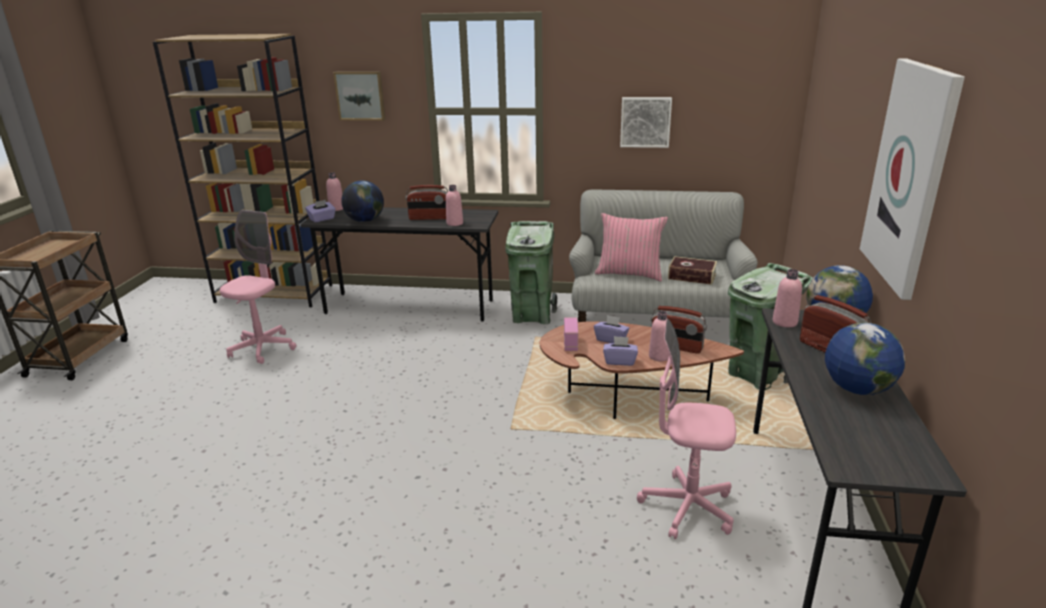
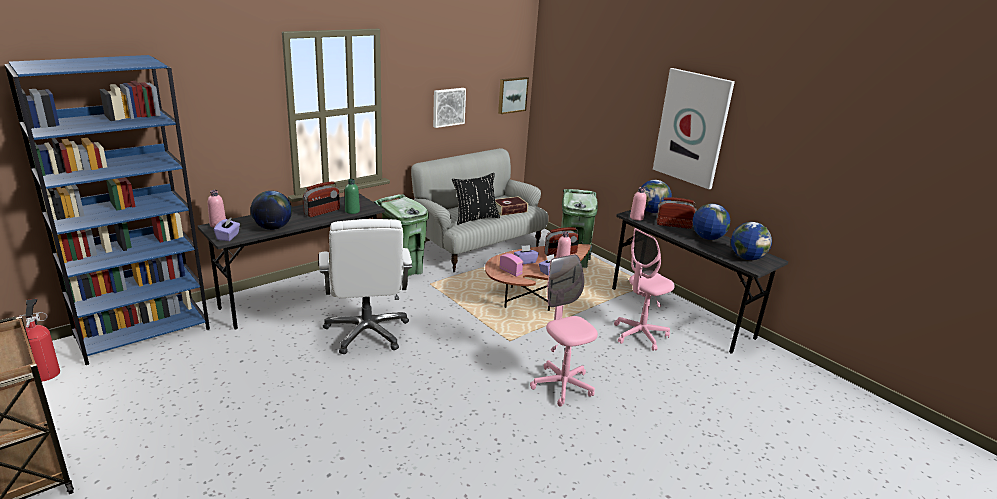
camera: 50 degrees left, 0 degrees up
brown bookcase [153,34,332,307] -> blue bookcase [4,55,210,365]
pink office chair [220,210,296,364] -> pink office chair moved to [530,254,598,407]
picture [333,71,386,121] -> picture moved to [498,77,529,114]
pink bottle [446,185,463,226] -> green bottle [345,179,360,214]
pink pillow [595,213,668,281] -> black pillow [452,173,500,225]
none -> fire extinguisher [19,299,60,381]
none -> white office chair [319,219,412,354]
none -> globe [731,222,772,260]

